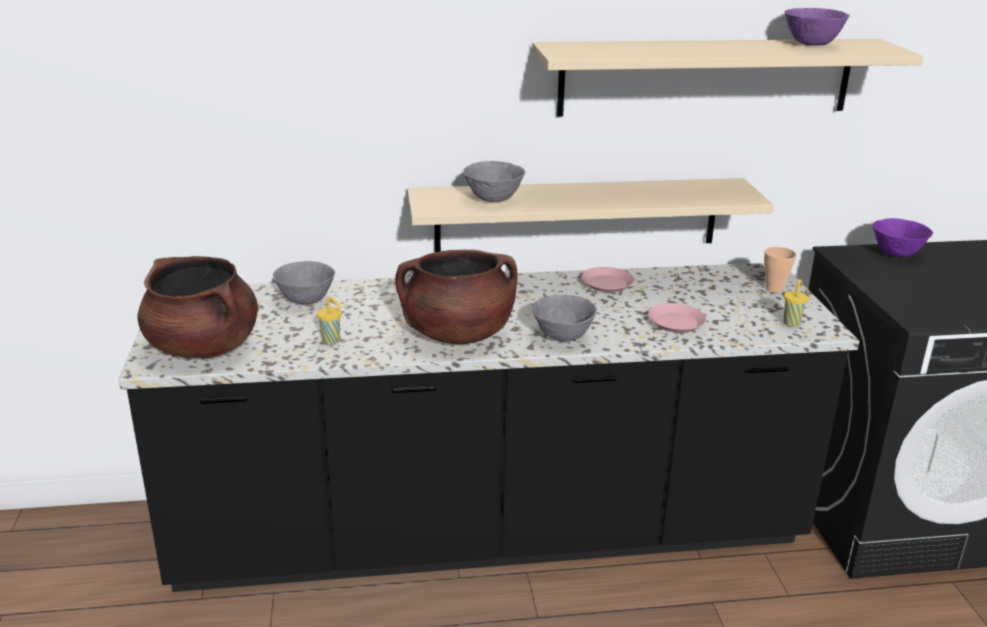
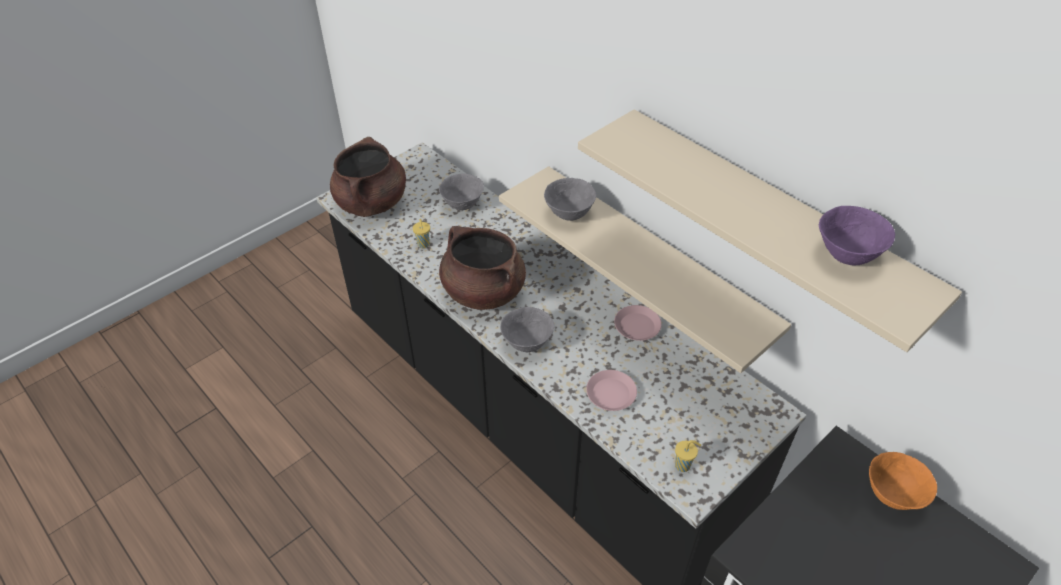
camera: 55 degrees right, 20 degrees up
cup [764,247,797,293] -> none
purple bowl [873,218,933,257] -> orange bowl [869,452,937,510]

